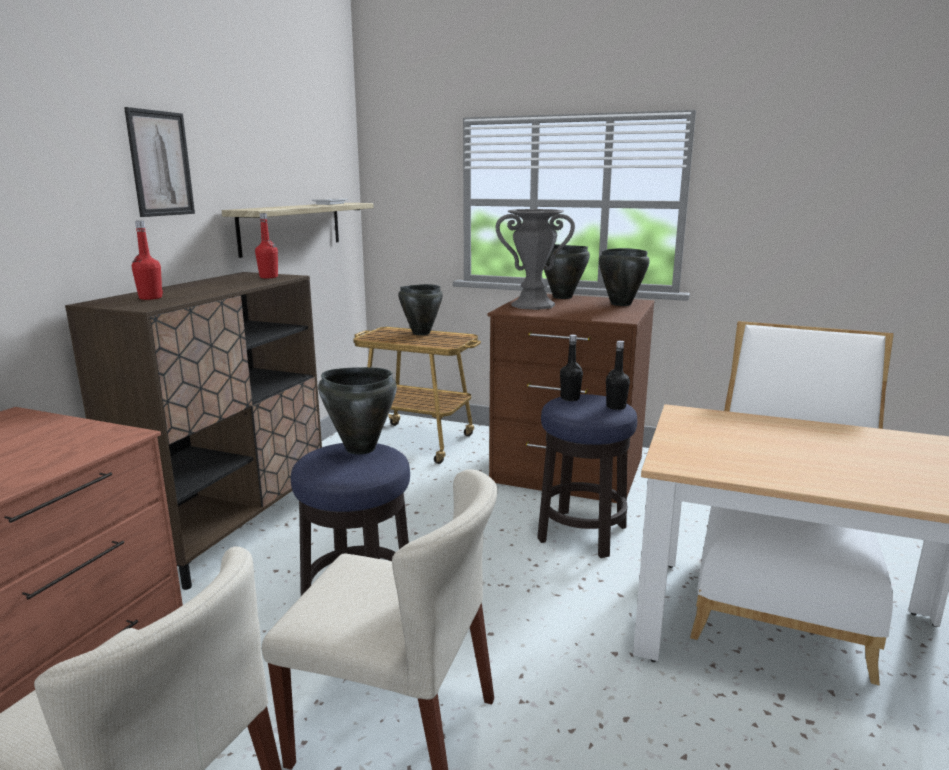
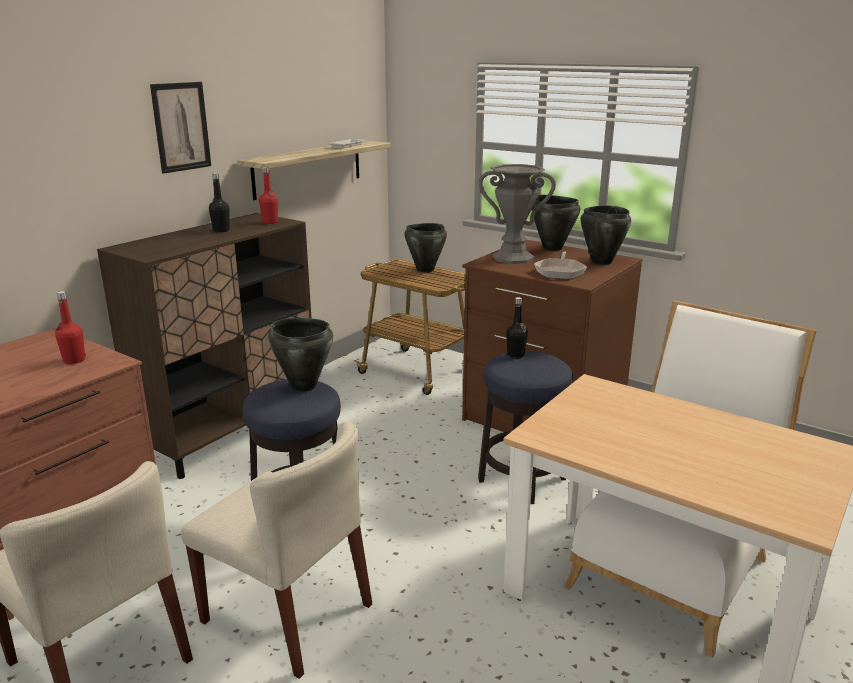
camera: 15 degrees right, 5 degrees up
red bottle [132,221,163,300] -> red bottle moved to [55,291,86,364]
black bottle [606,341,630,410] -> black bottle moved to [209,173,230,233]
none -> frying pan [534,251,587,279]

